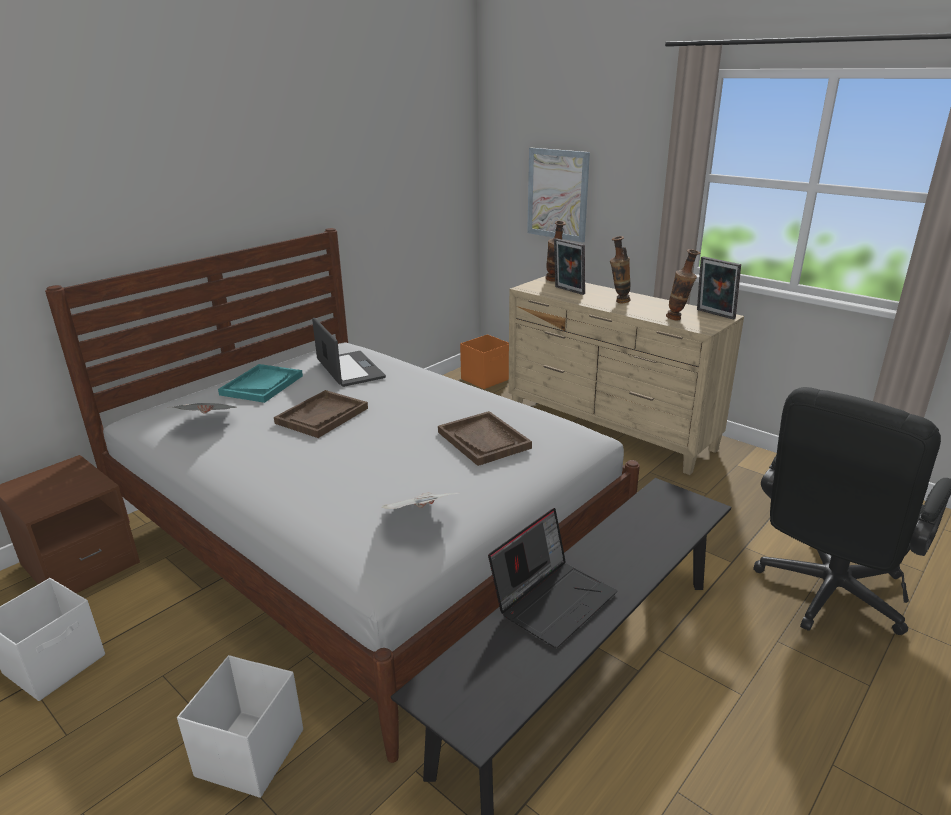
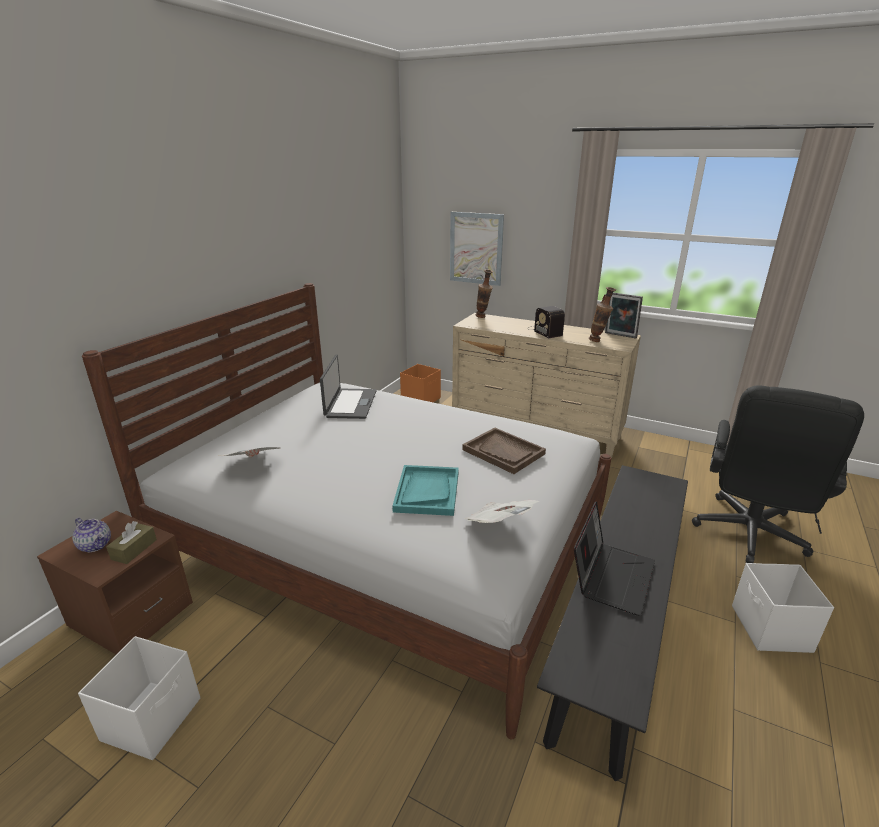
camera: 15 degrees left, 0 degrees up
white storage box [177,655,303,798] -> white storage box moved to [732,563,834,653]
turquoise tray [218,364,303,403] -> turquoise tray moved to [392,465,459,516]
brown tray [274,390,368,438] -> none
laptop [312,318,386,387] -> laptop turned 45 degrees clockwise [320,355,376,419]
picture frame [554,238,585,295] -> none
vase [610,236,631,303] -> radio [527,306,565,338]
none -> teapot [72,518,111,552]
none -> brown tissue box [106,521,157,564]

